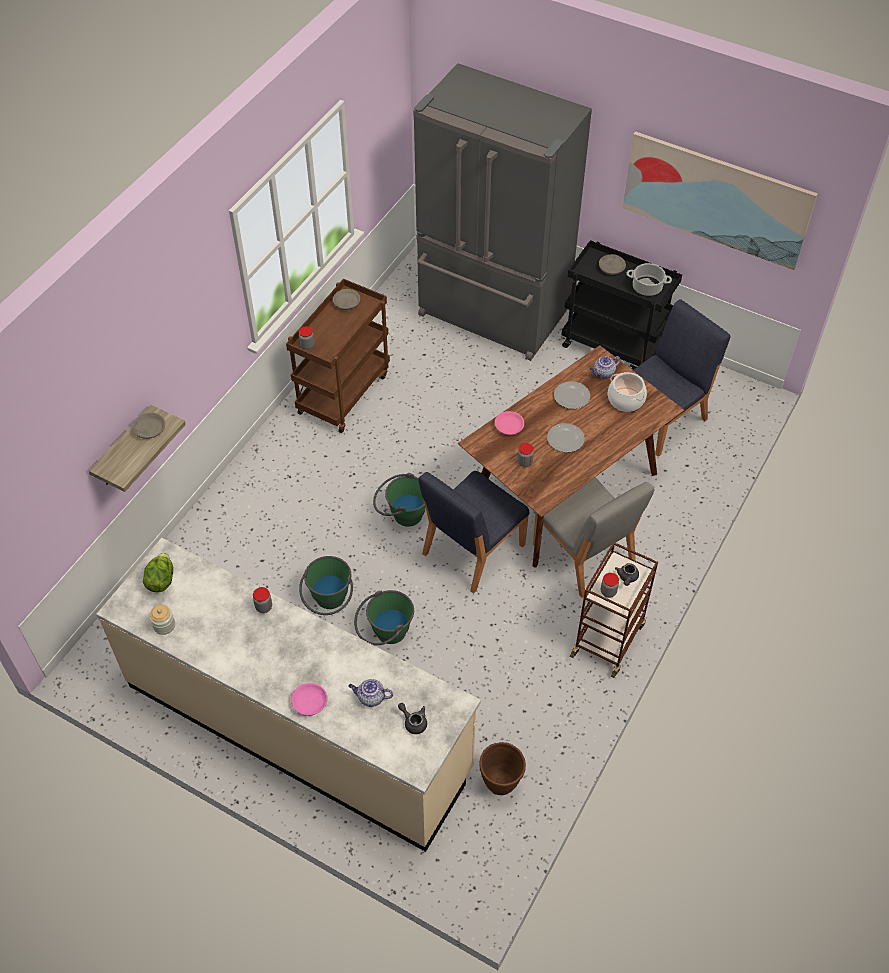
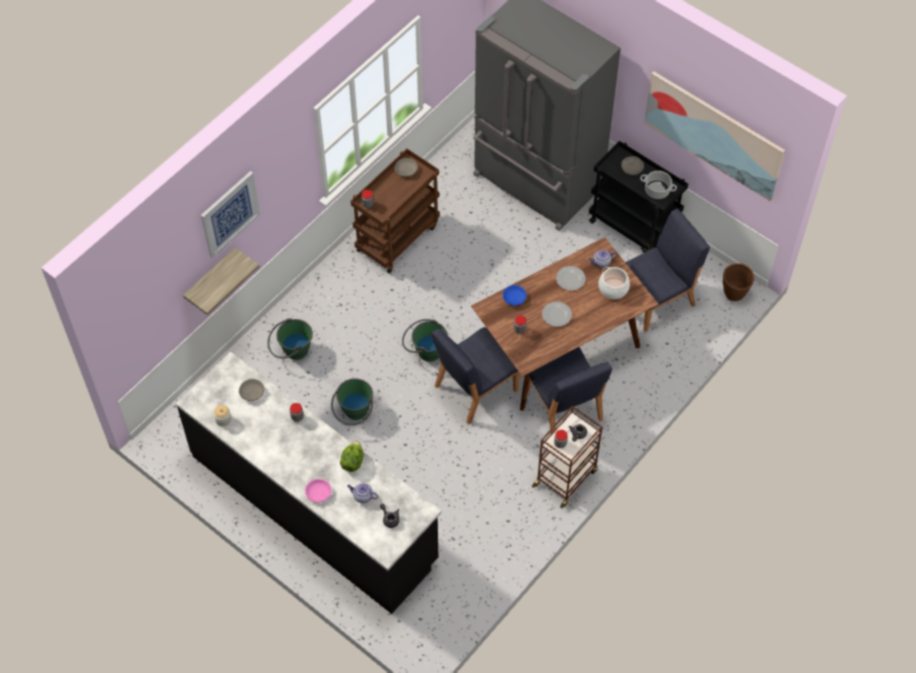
camera: 10 degrees right, 5 degrees up
beige counter [96,538,481,852] -> black counter [176,352,441,614]
grey bowl [132,413,165,439] -> grey bowl moved to [239,379,264,401]
lettuce [143,552,173,592] -> lettuce moved to [340,441,364,472]
green bucket [354,590,414,645] -> green bucket moved to [267,318,313,360]
brown planter [479,742,526,795] -> brown planter moved to [723,263,755,301]
pink bowl [495,411,524,435] -> blue bowl [503,285,527,306]
grey chair [533,477,654,598] -> blue chair [528,347,612,433]
none -> picture [201,171,260,258]

